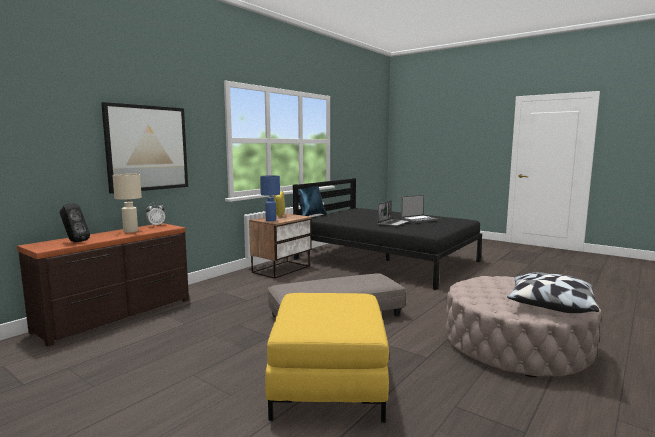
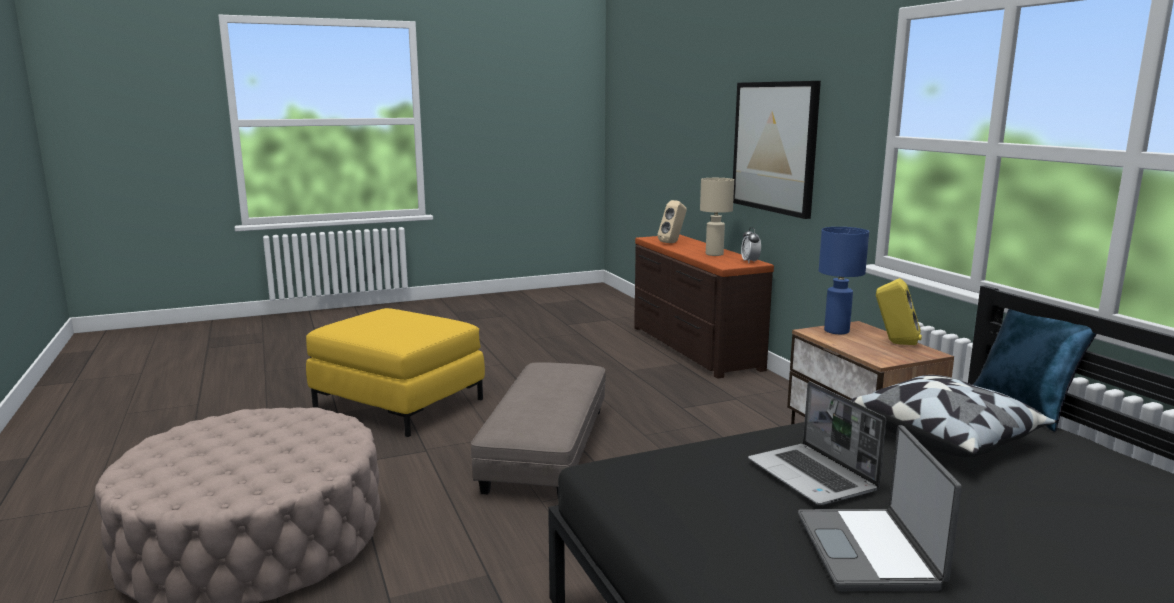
camera: 120 degrees right, 5 degrees up
black speaker [60,203,90,242] -> beige speaker [657,200,687,243]
pillow [507,273,599,313] -> pillow moved to [851,375,1057,457]

